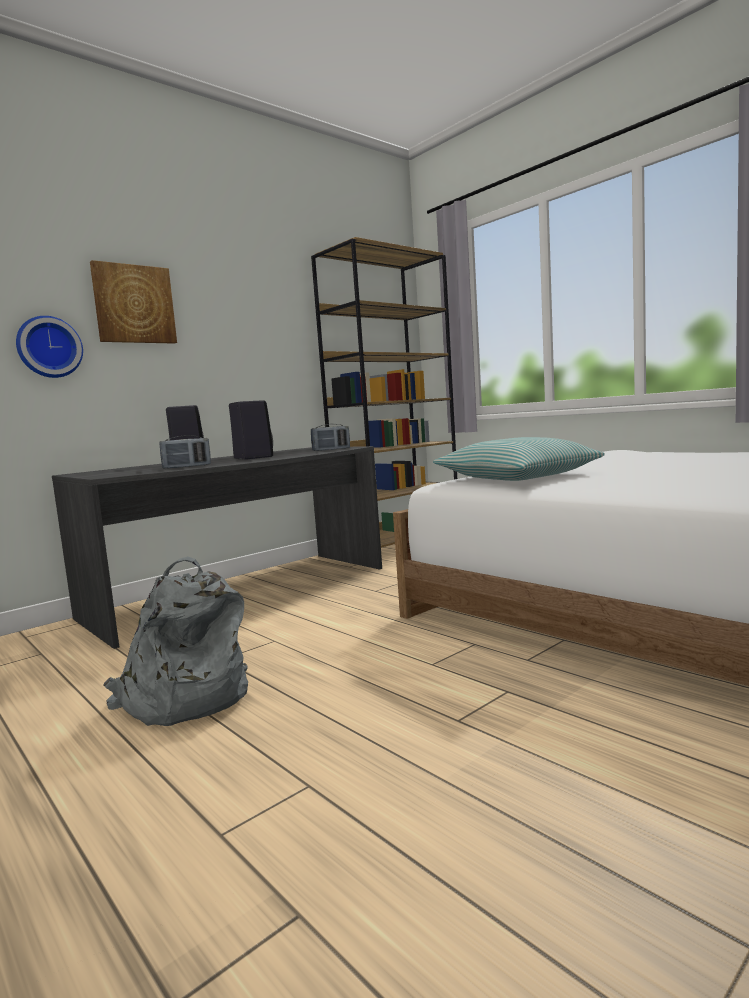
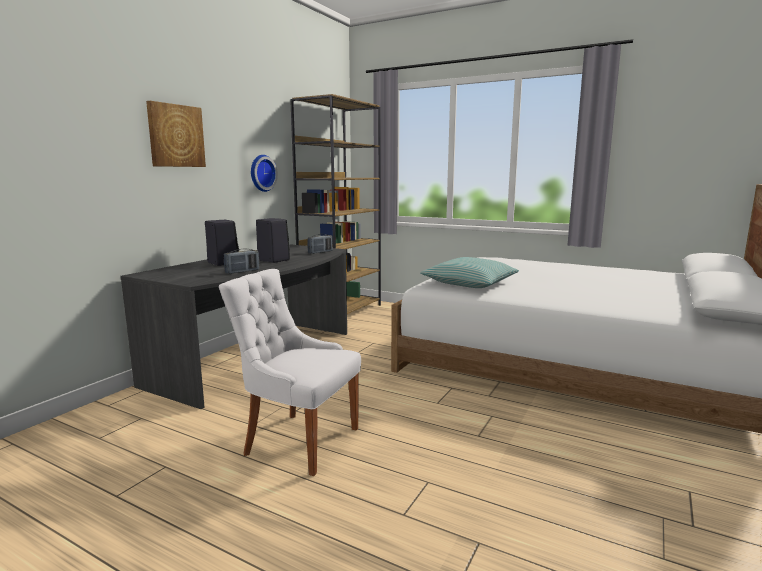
camera: 20 degrees left, 5 degrees up
wall clock [16,316,83,378] -> wall clock moved to [251,155,278,192]
grey backpack [103,556,248,726] -> white chair [219,269,361,476]

